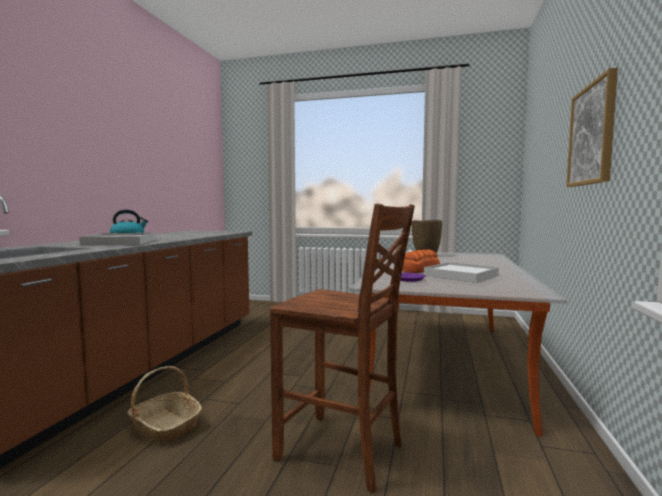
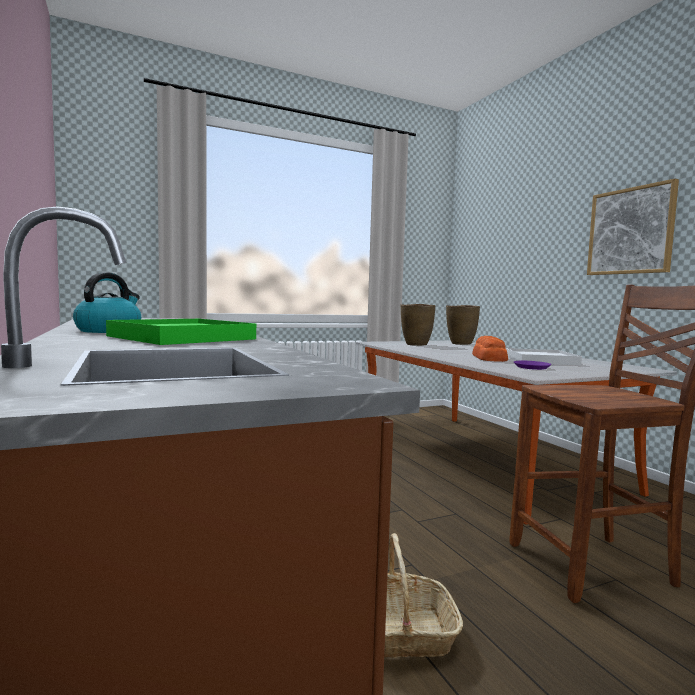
camera: 40 degrees left, 0 degrees up
white tray [79,233,155,246] -> green tray [106,319,256,345]
none -> brown vase [446,305,480,345]

